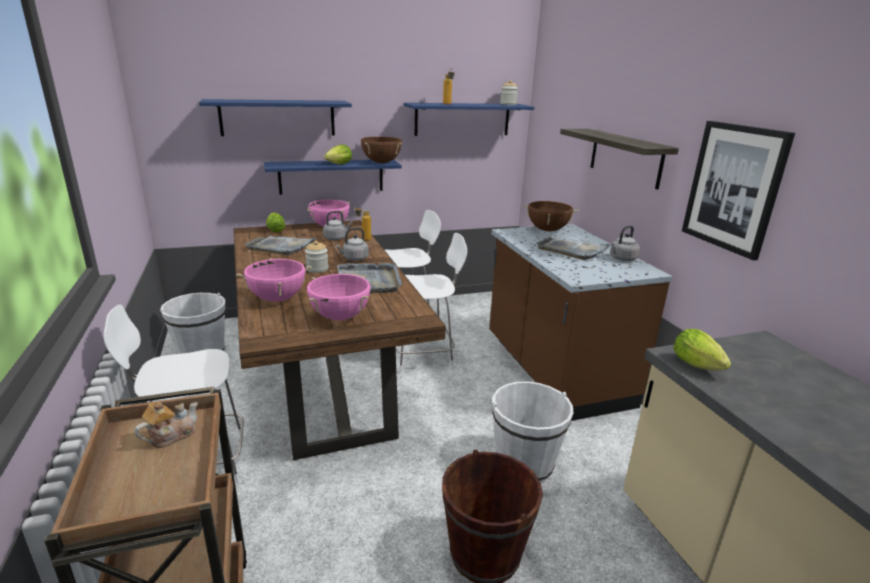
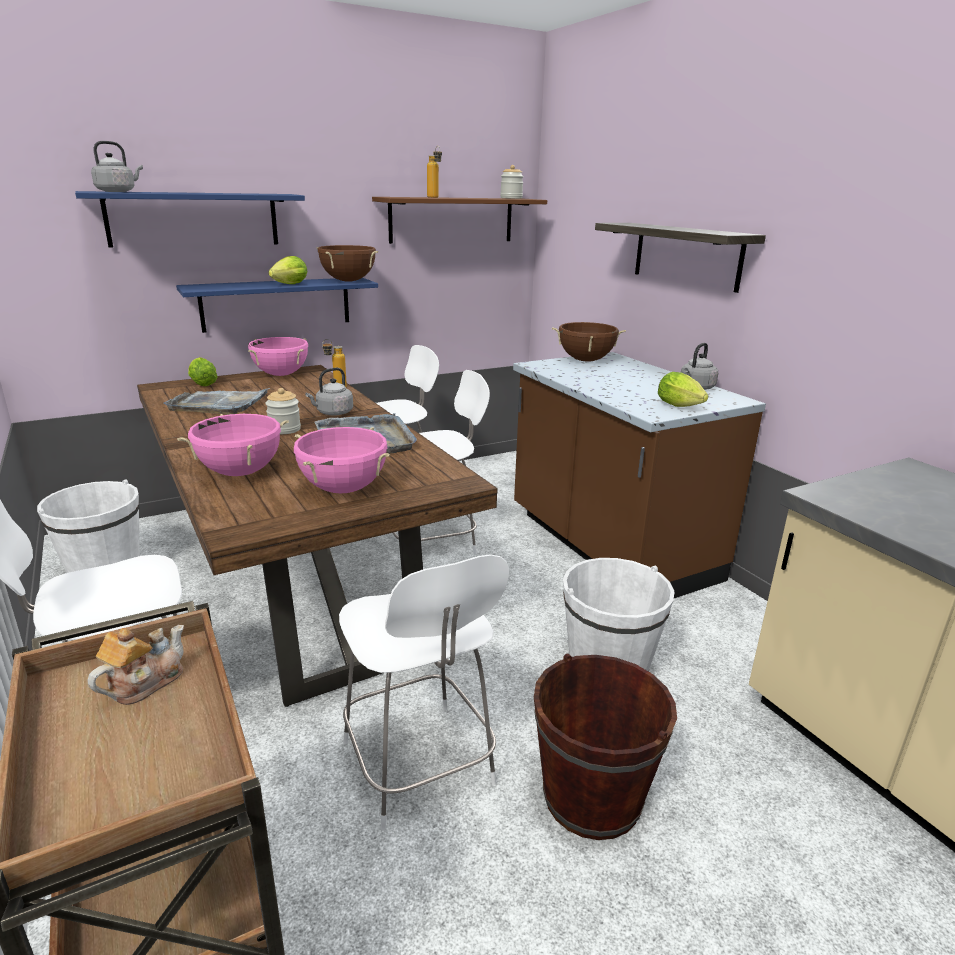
camera: 10 degrees left, 0 degrees up
grey kettle [323,211,353,240] -> grey kettle moved to [91,141,143,192]
blue shelf [404,103,534,136] -> brown shelf [372,197,547,244]
grey tray [536,237,611,260] -> none
lettuce [674,329,731,370] -> lettuce moved to [658,372,708,407]
picture [682,121,795,260] -> none
none -> white chair [339,554,509,830]

